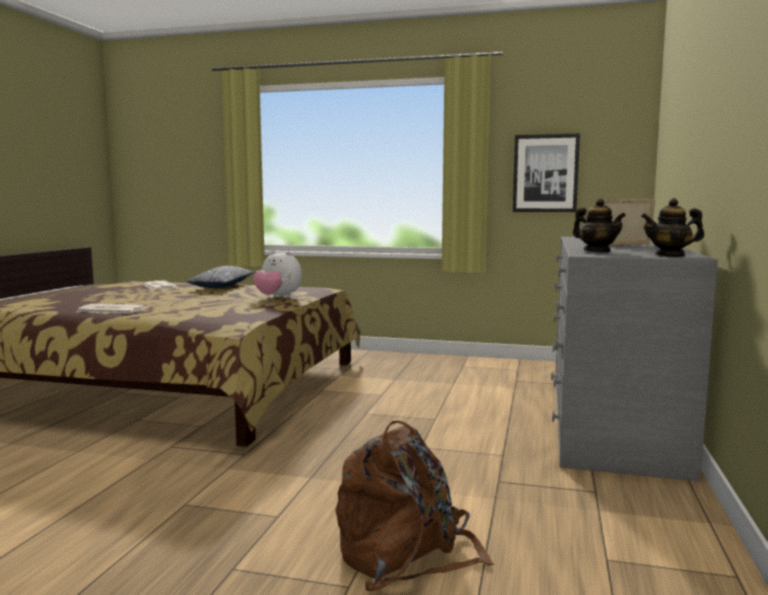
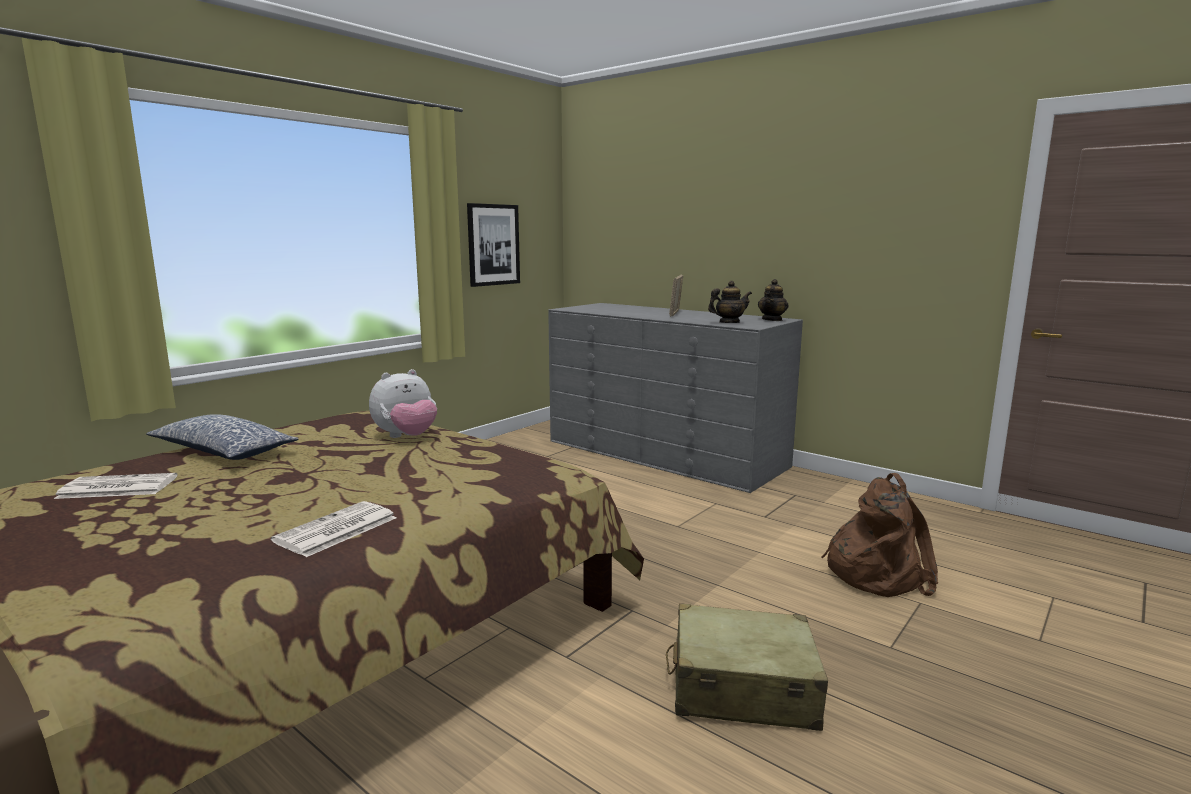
camera: 65 degrees left, 5 degrees up
none -> beige suitcase [666,603,828,731]

